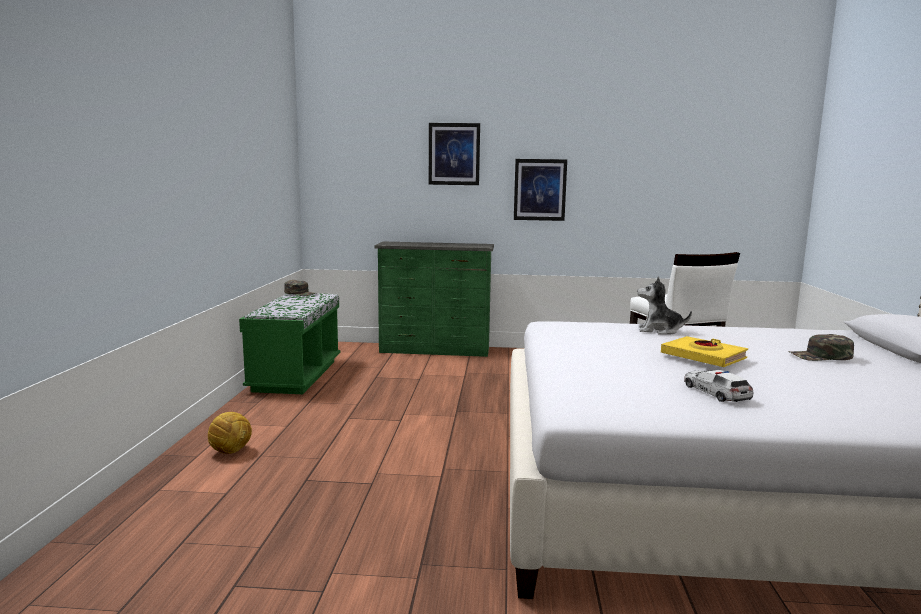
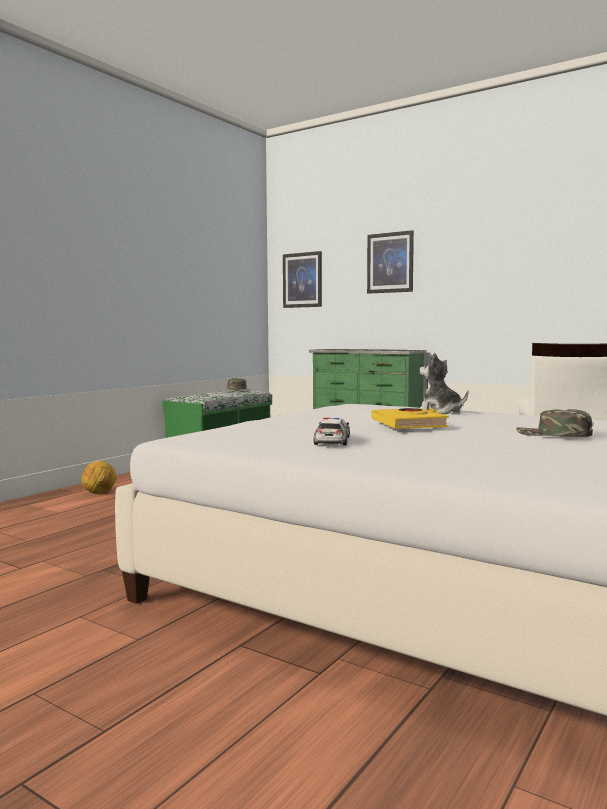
camera: 30 degrees right, 5 degrees down
picture [514,159,567,221] -> picture moved to [283,251,322,308]

